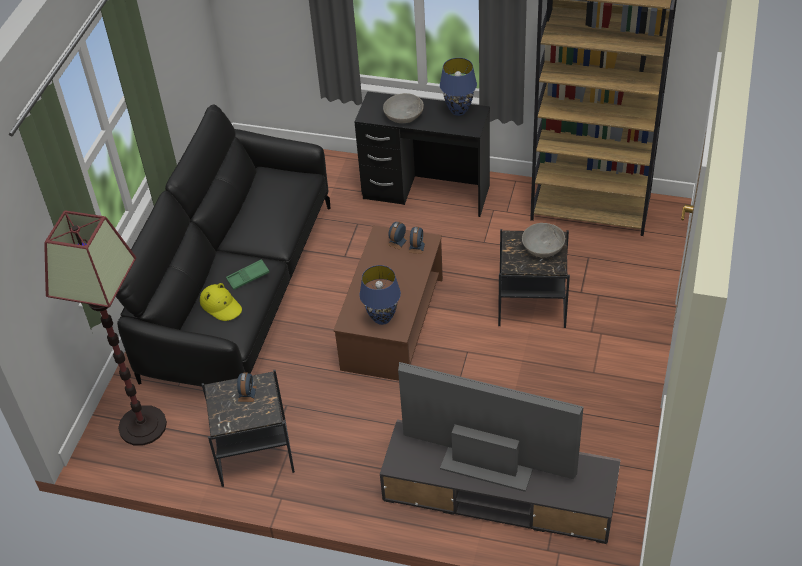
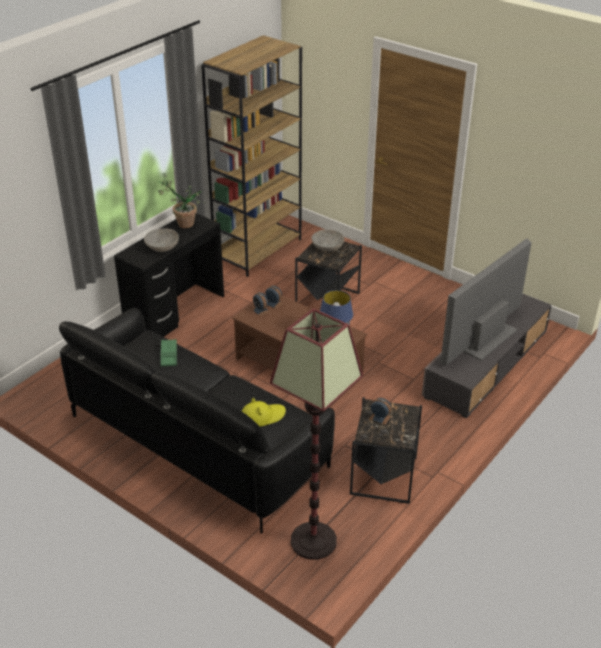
camera: 70 degrees left, 10 degrees down
green tray [226,259,269,290] -> green tray moved to [161,339,177,366]
blue table lamp [440,58,477,116] -> potted plant [158,173,206,228]

